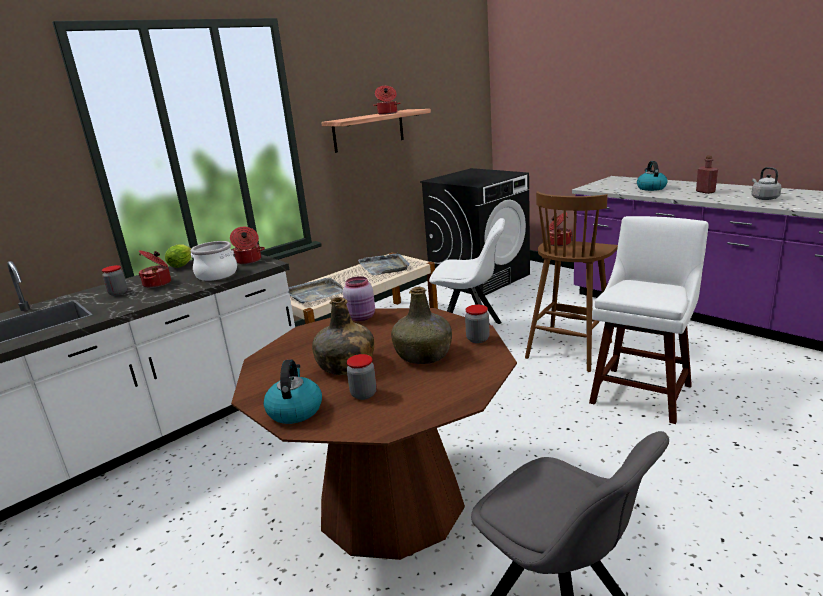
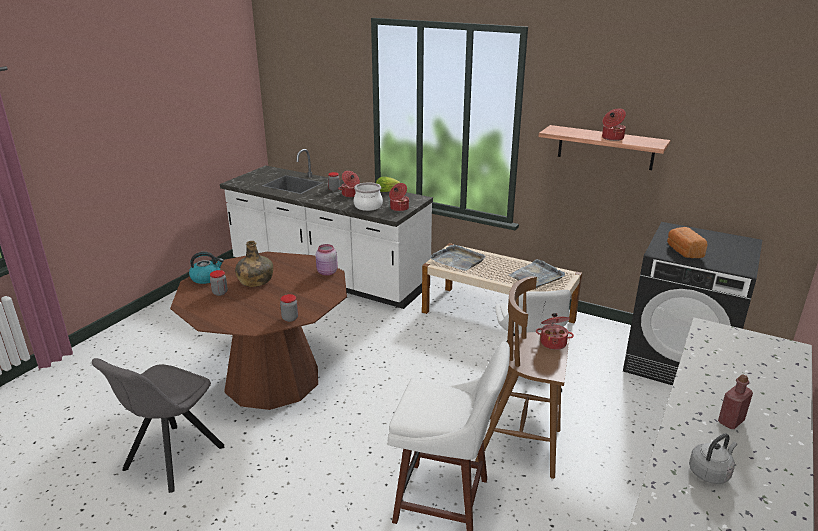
camera: 70 degrees right, 5 degrees up
green bottle [391,287,452,364] -> none
kettle [637,161,668,191] -> none
none -> bread [667,227,708,258]

